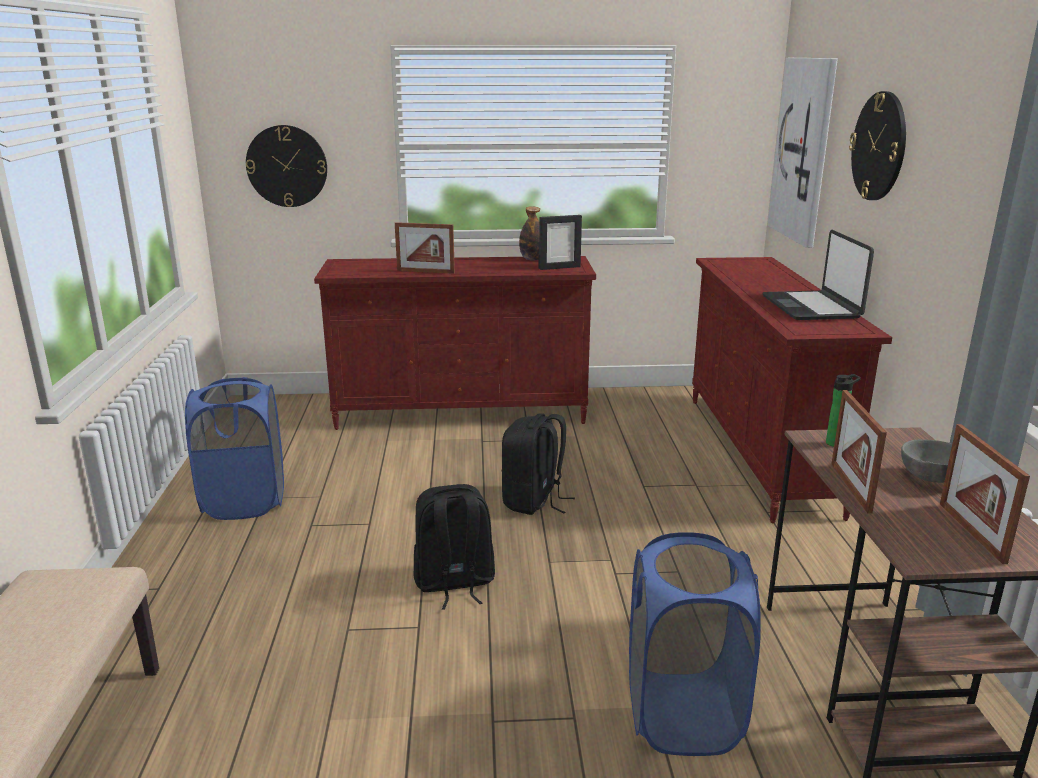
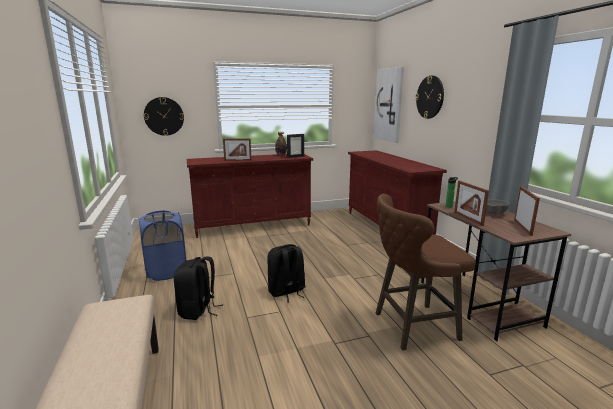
camera: 15 degrees left, 5 degrees down
black backpack [502,413,575,515] -> black backpack moved to [174,256,223,320]
blue laundry basket [629,532,761,756] -> brown stool [376,193,476,350]
laptop [763,230,874,320] -> none
picture frame [940,424,1030,564] -> picture frame turned 150 degrees counterclockwise [514,186,540,236]

